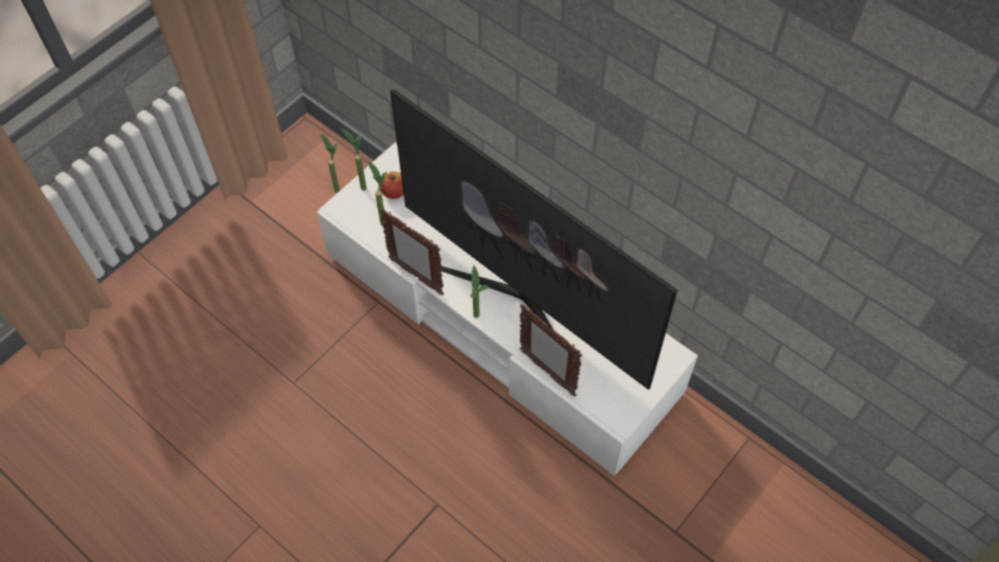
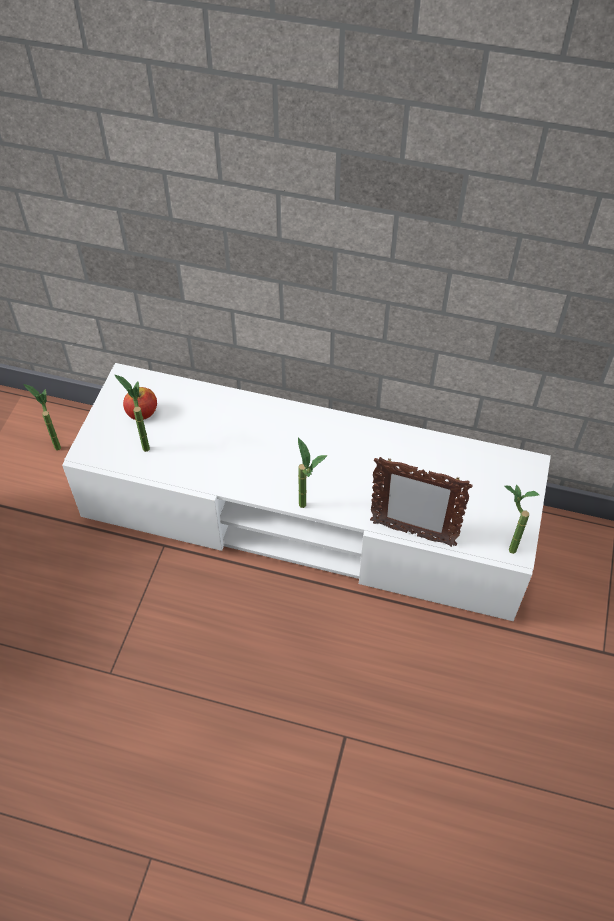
camera: 25 degrees left, 5 degrees down
potted plant [341,129,367,191] -> potted plant moved to [505,485,539,554]
picture frame [379,209,444,295] -> none
television [390,89,678,390] -> none

